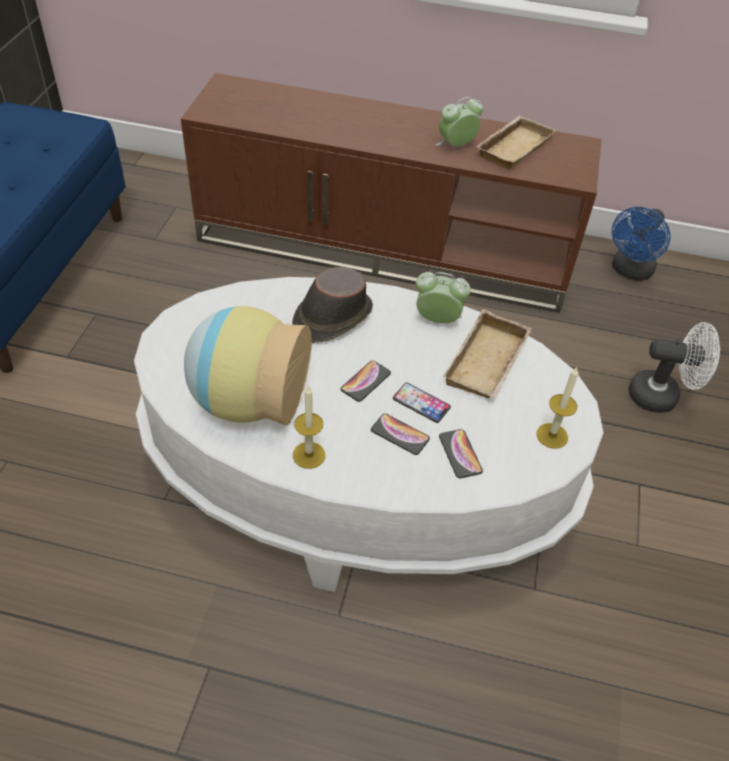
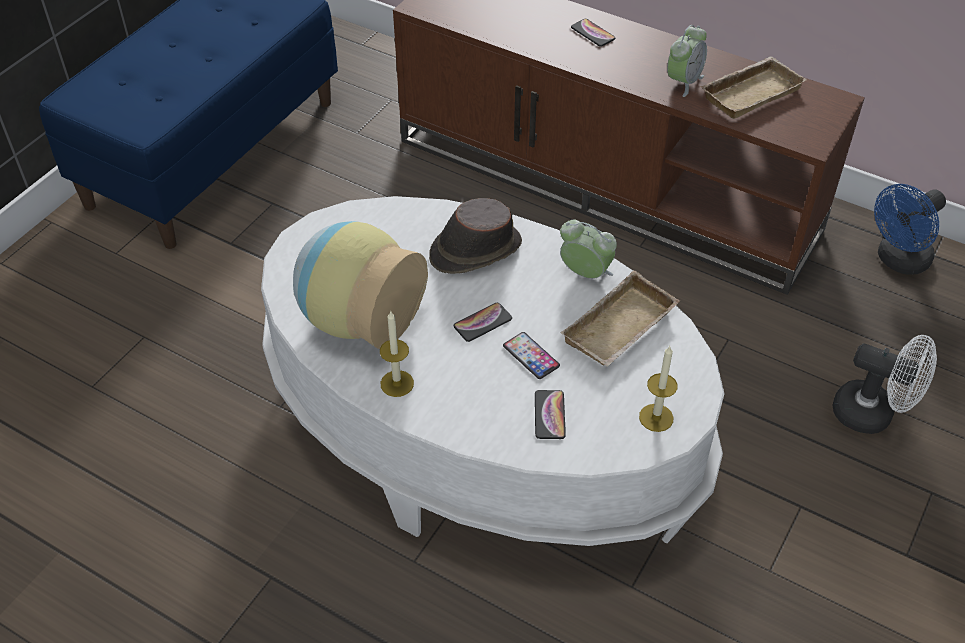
camera: 20 degrees right, 0 degrees up
phone [371,414,430,455] -> phone moved to [571,19,615,47]
alarm clock [436,97,483,147] -> alarm clock turned 135 degrees clockwise [667,25,707,97]

